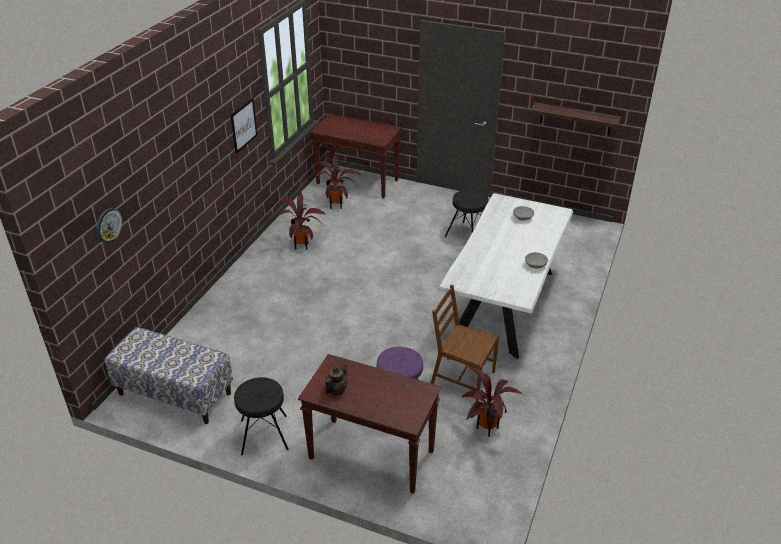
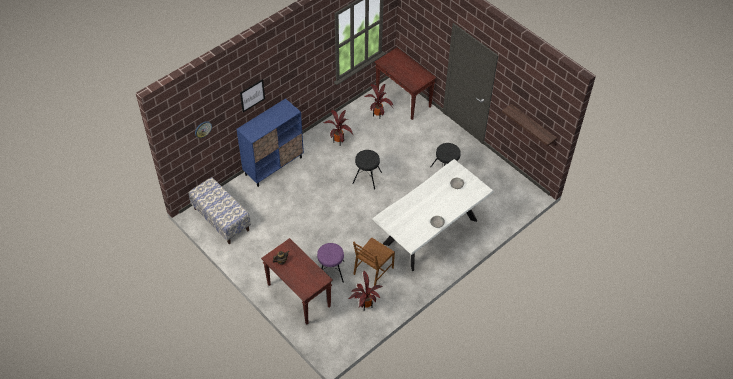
camera: 25 degrees right, 15 degrees up
picture [230,98,258,154] -> picture moved to [240,79,265,112]
black stool [234,377,289,456] -> black stool moved to [352,150,382,190]
brown chair [431,285,499,401] -> brown chair turned 105 degrees counterclockwise [353,237,395,286]
none -> blue cabinet [236,98,304,187]

